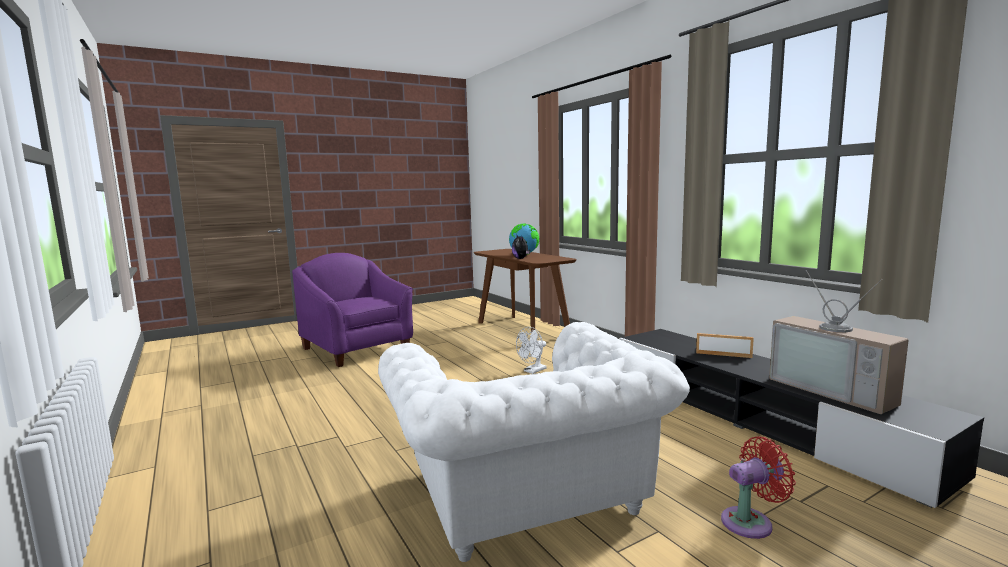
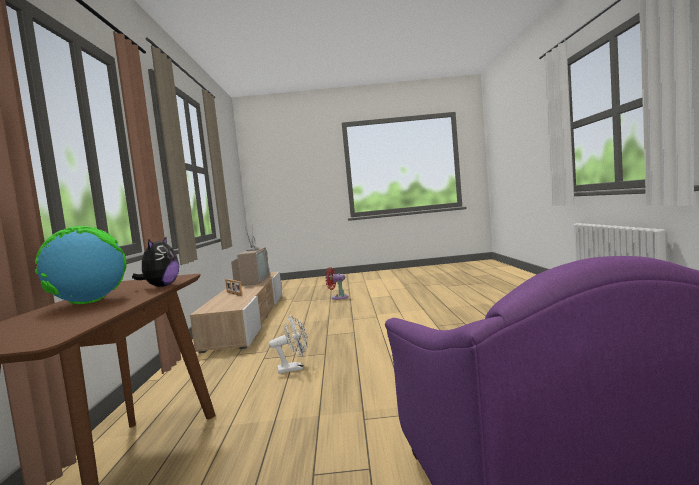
camera: 150 degrees left, 5 degrees down
white armchair [378,322,690,562] -> none
black tv stand [619,329,984,508] -> beige tv stand [190,271,282,353]

